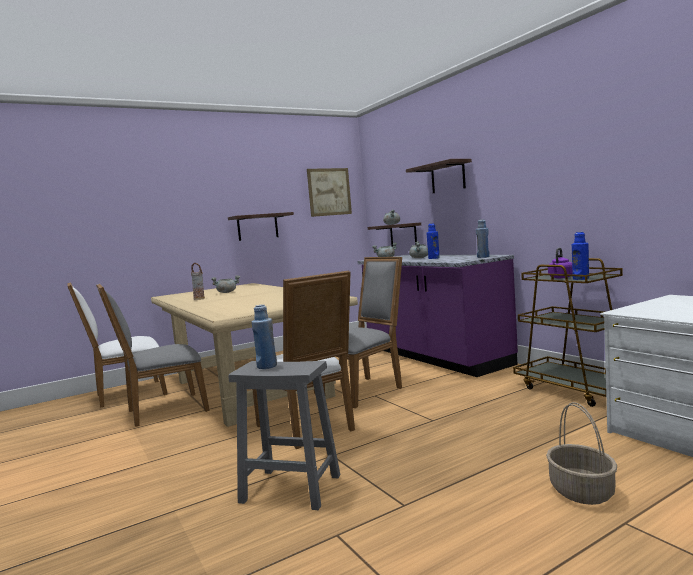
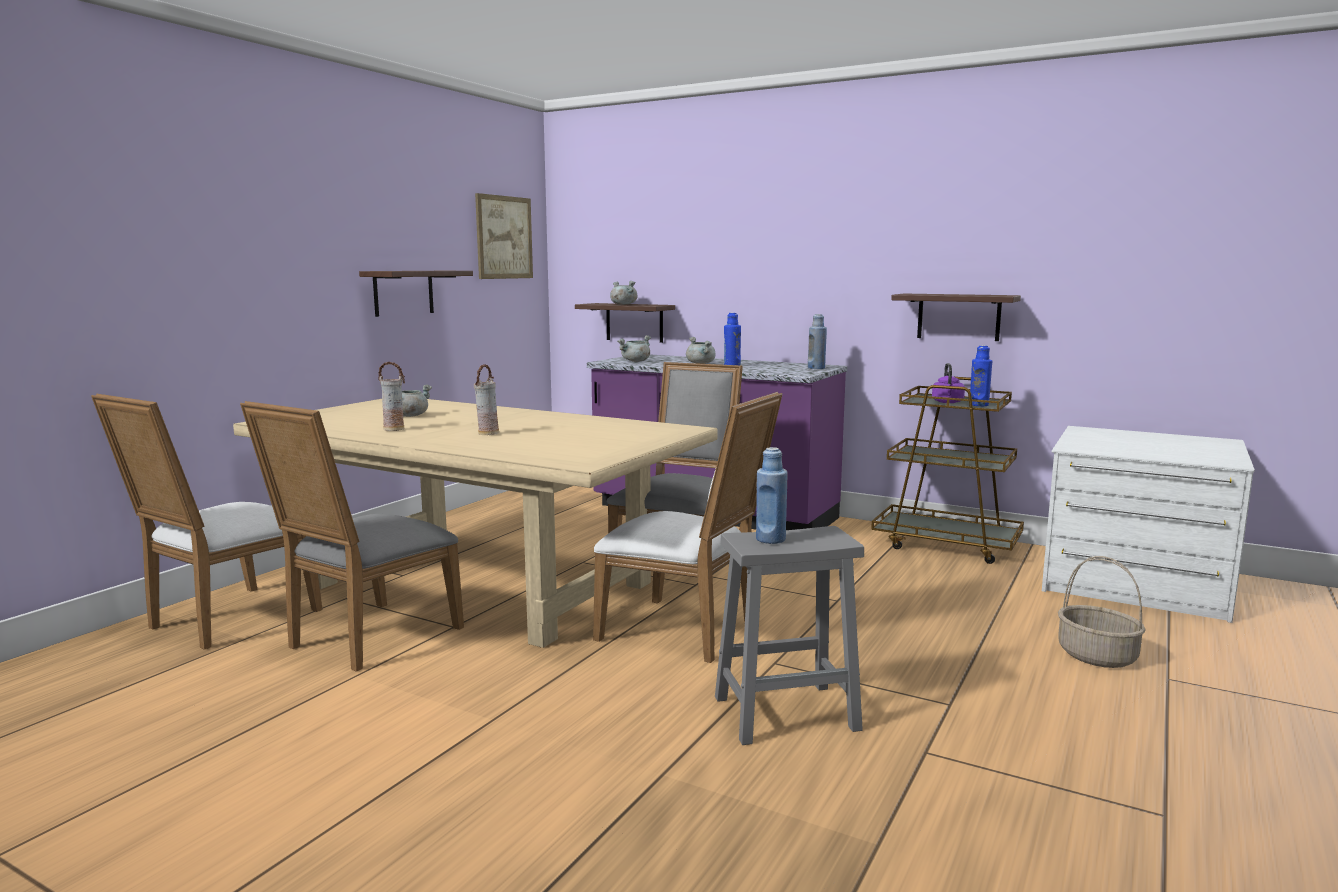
camera: 30 degrees left, 5 degrees up
shelf [406,159,472,193] -> shelf moved to [891,294,1021,341]
none -> vase [474,364,499,435]

